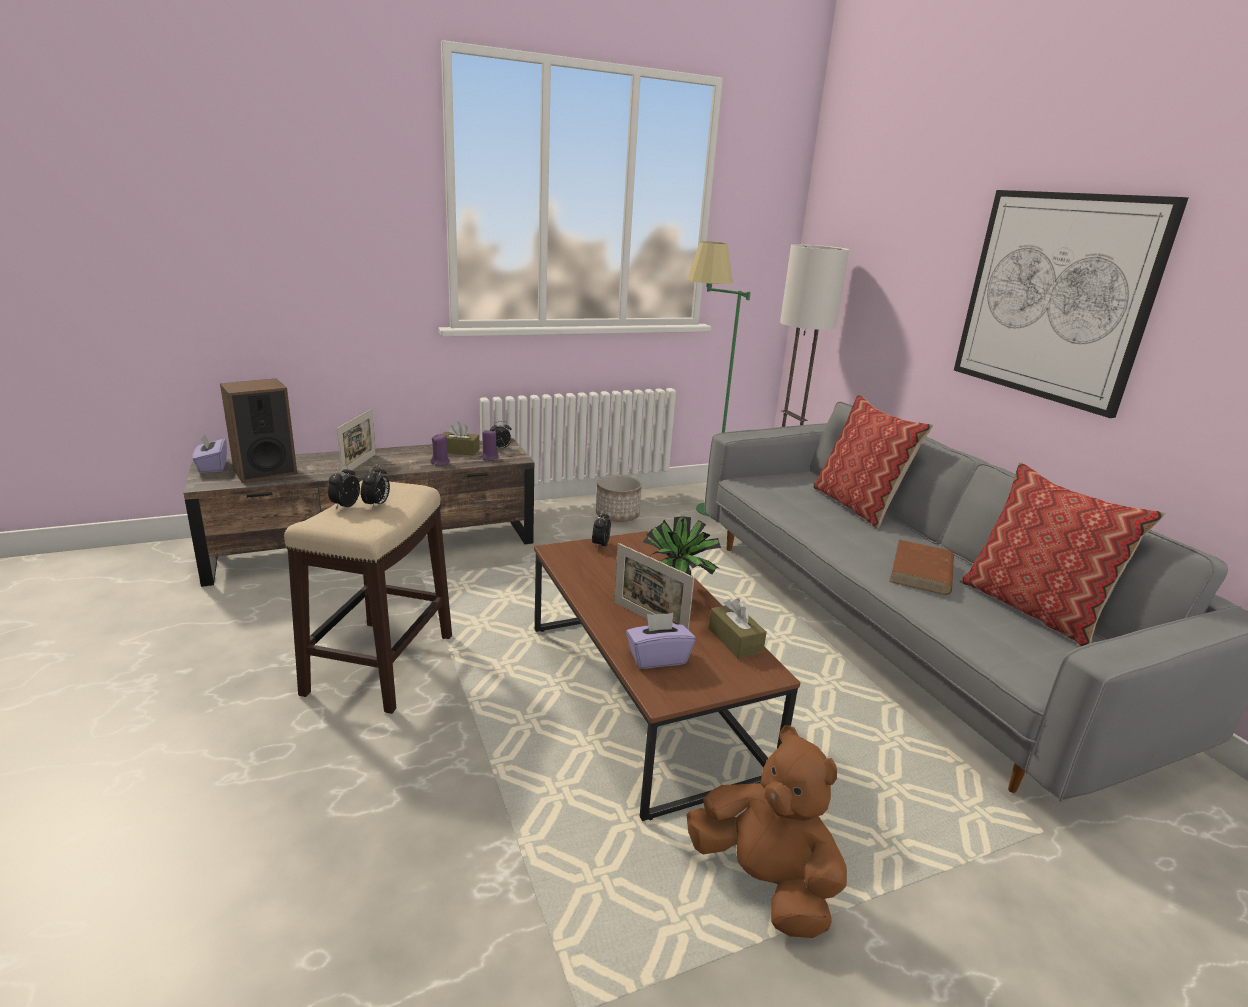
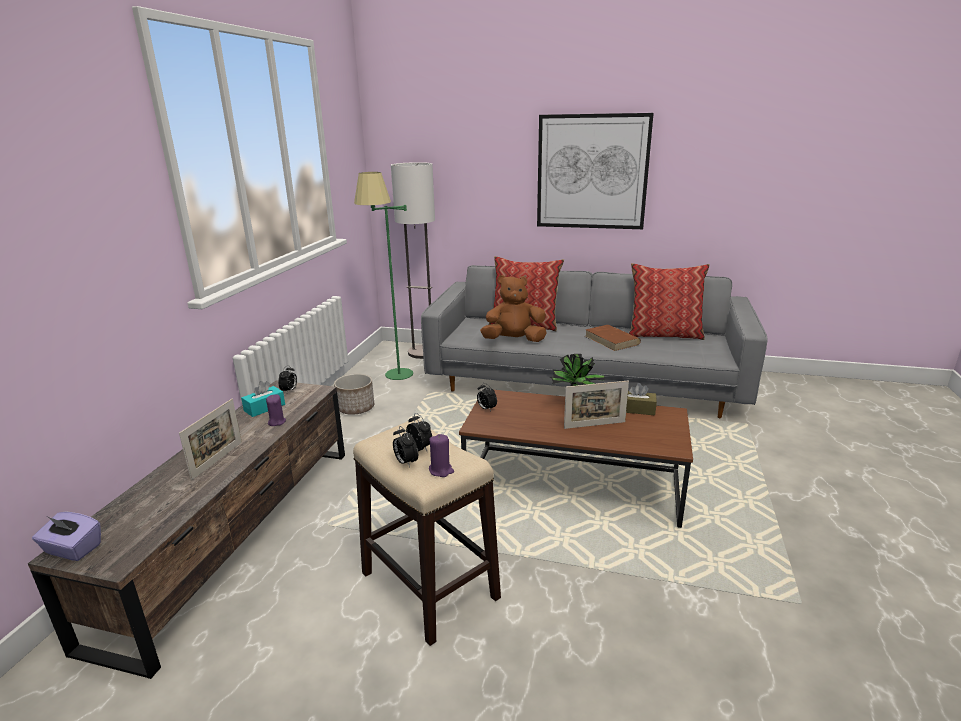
camera: 50 degrees left, 0 degrees up
speaker [220,378,297,483] -> none
picture frame [337,409,376,476] -> picture frame turned 60 degrees clockwise [179,399,242,480]
brown tissue box [443,422,480,456] -> turquoise tissue box [241,381,285,417]
purple candle [481,429,499,461] -> purple candle moved to [429,434,454,477]
purple tissue box [626,613,696,669] -> none
brown plush toy [687,725,847,938] -> brown plush toy moved to [480,275,546,342]

